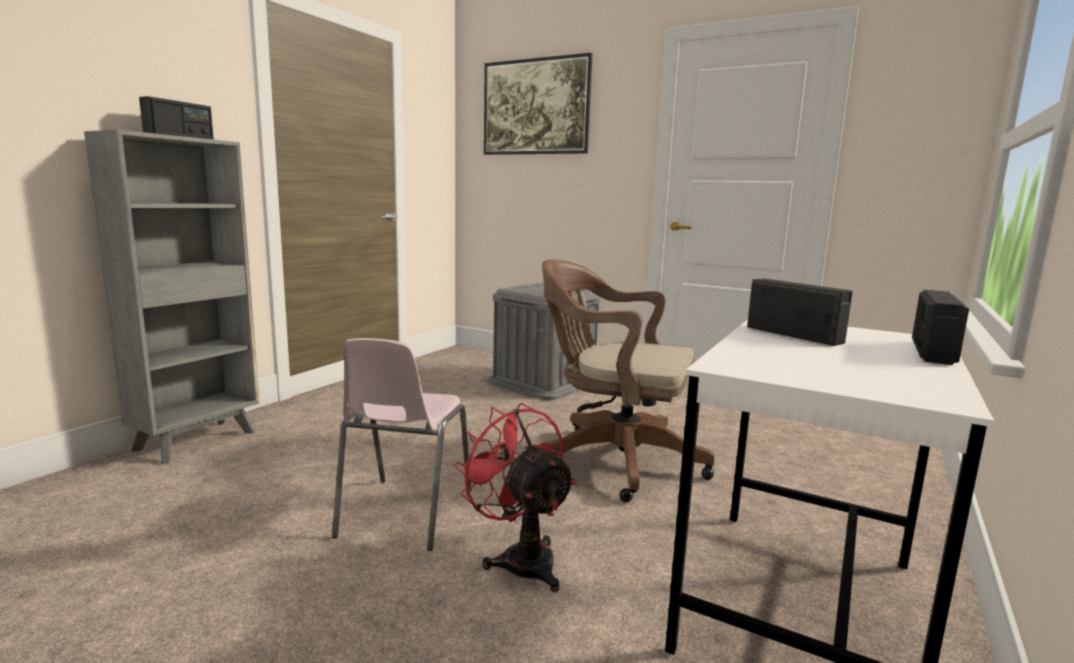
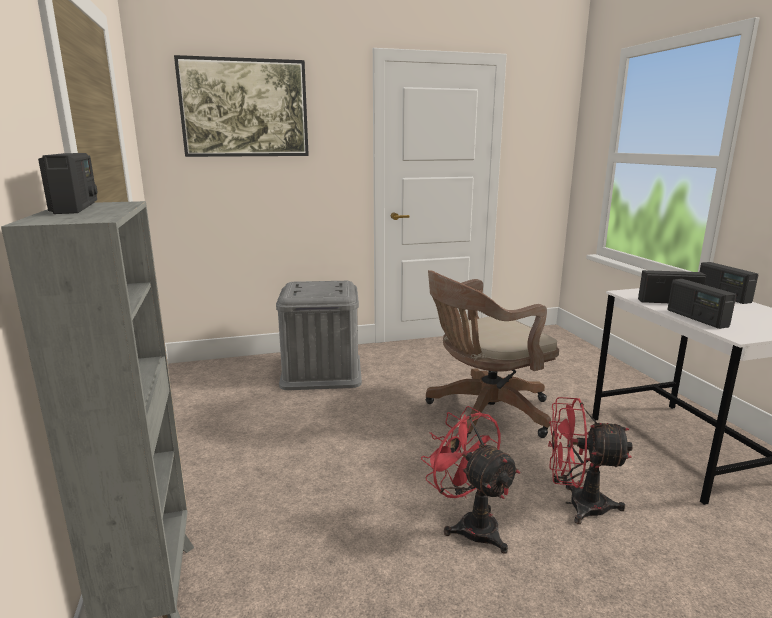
camera: 45 degrees left, 5 degrees up
pink chair [332,338,472,551] -> red fan [421,406,520,554]
none -> radio [668,279,736,329]

